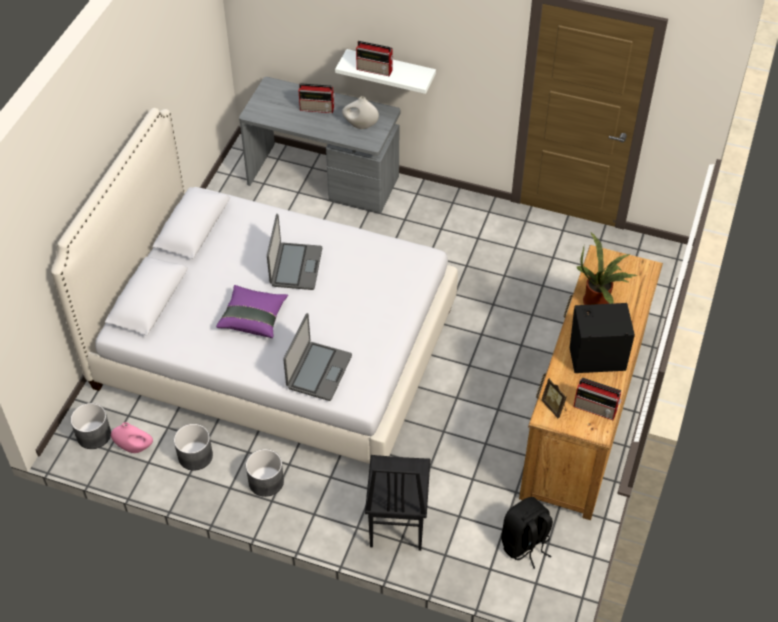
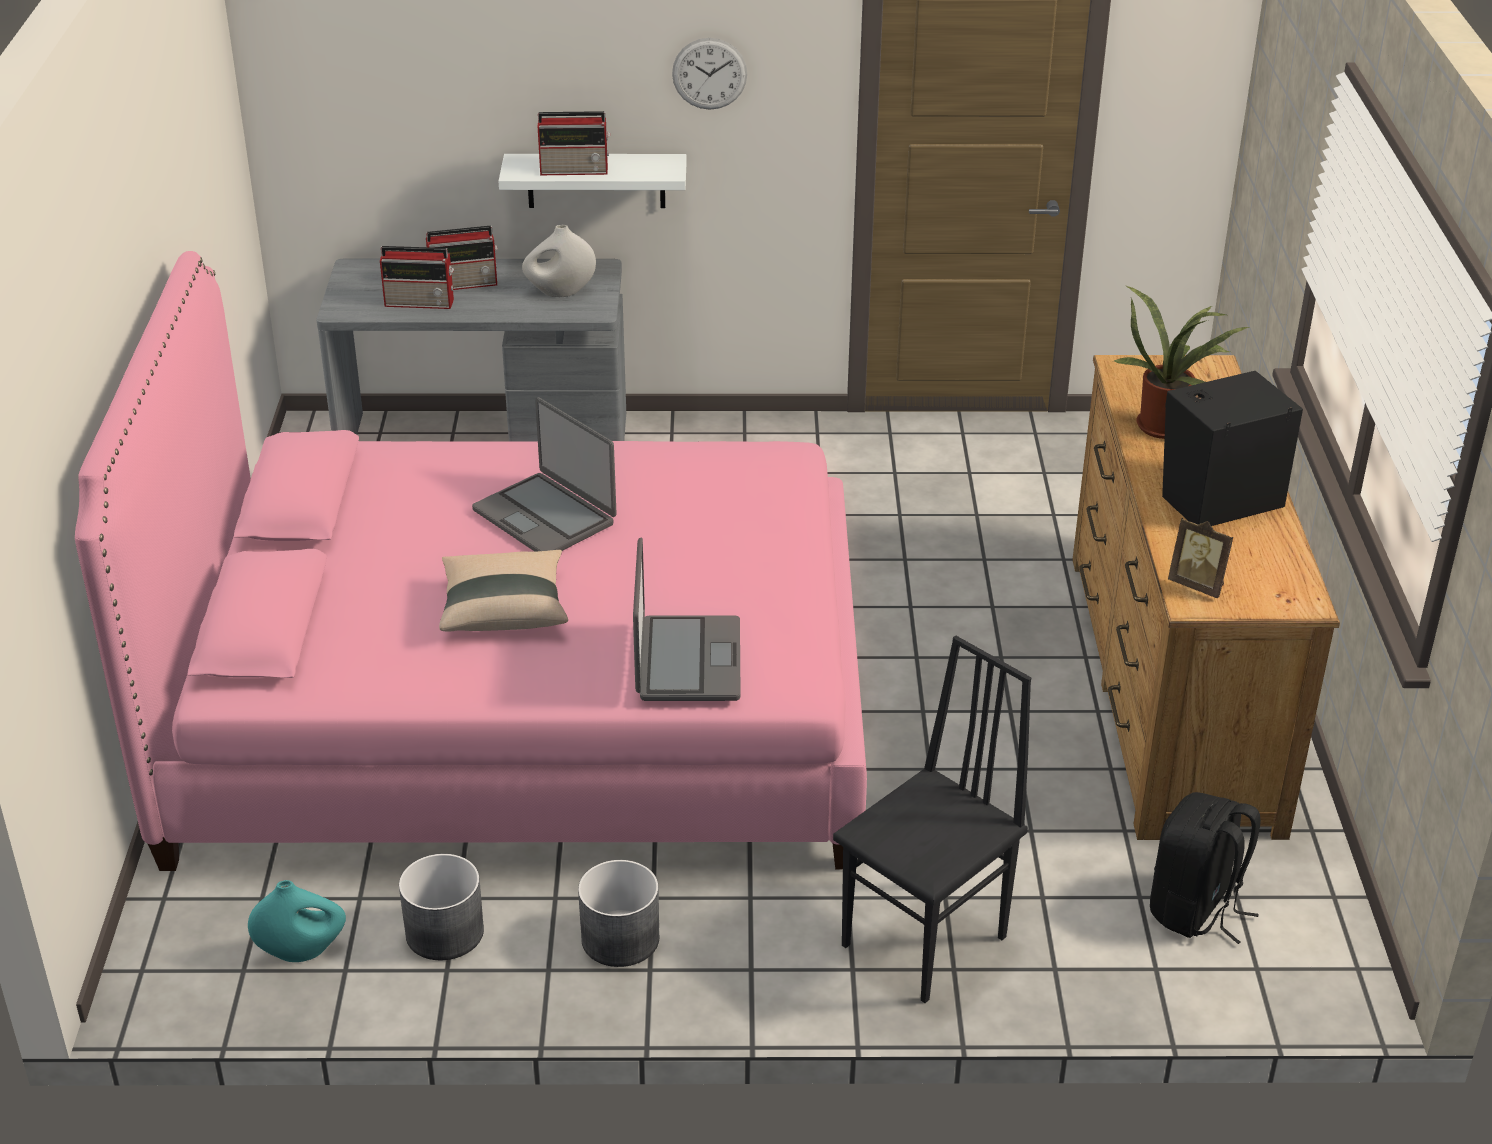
camera: 20 degrees left, 15 degrees down
white bed [51,108,458,464] -> pink bed [75,251,867,871]
grey planter [71,403,111,449] -> none
pink vase [111,422,153,453] -> turquoise vase [248,880,346,962]
purple pillow [216,285,288,338] -> beige pillow [439,550,568,631]
laptop [267,214,322,290] -> laptop turned 150 degrees clockwise [472,397,617,552]
black chair [365,455,430,551] -> black chair turned 120 degrees counterclockwise [833,636,1031,1003]
radio [573,378,622,420] -> radio moved to [380,246,454,309]
none -> wall clock [672,38,747,110]

